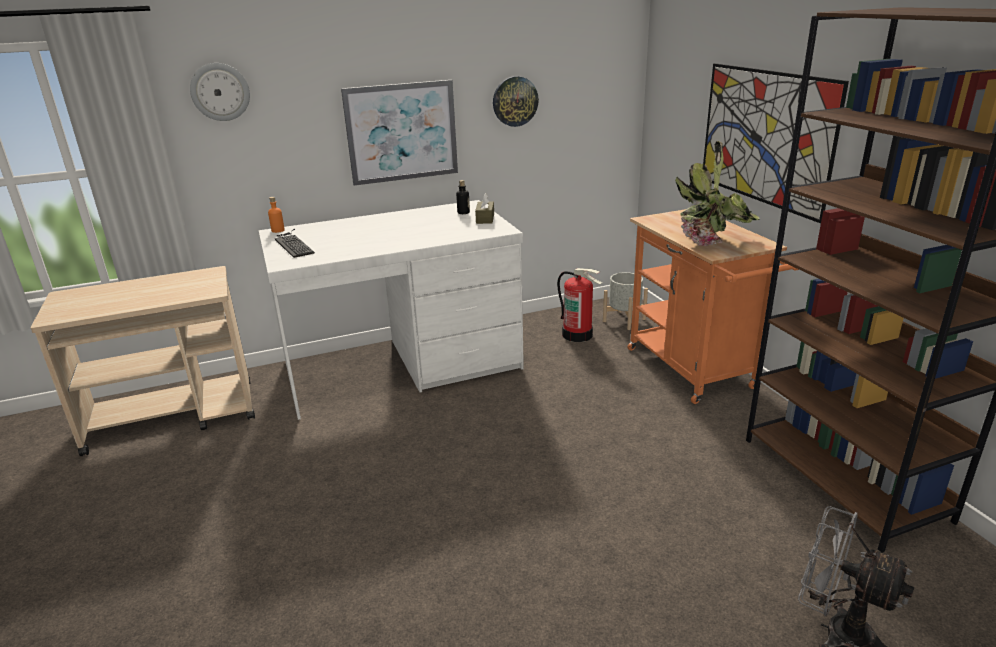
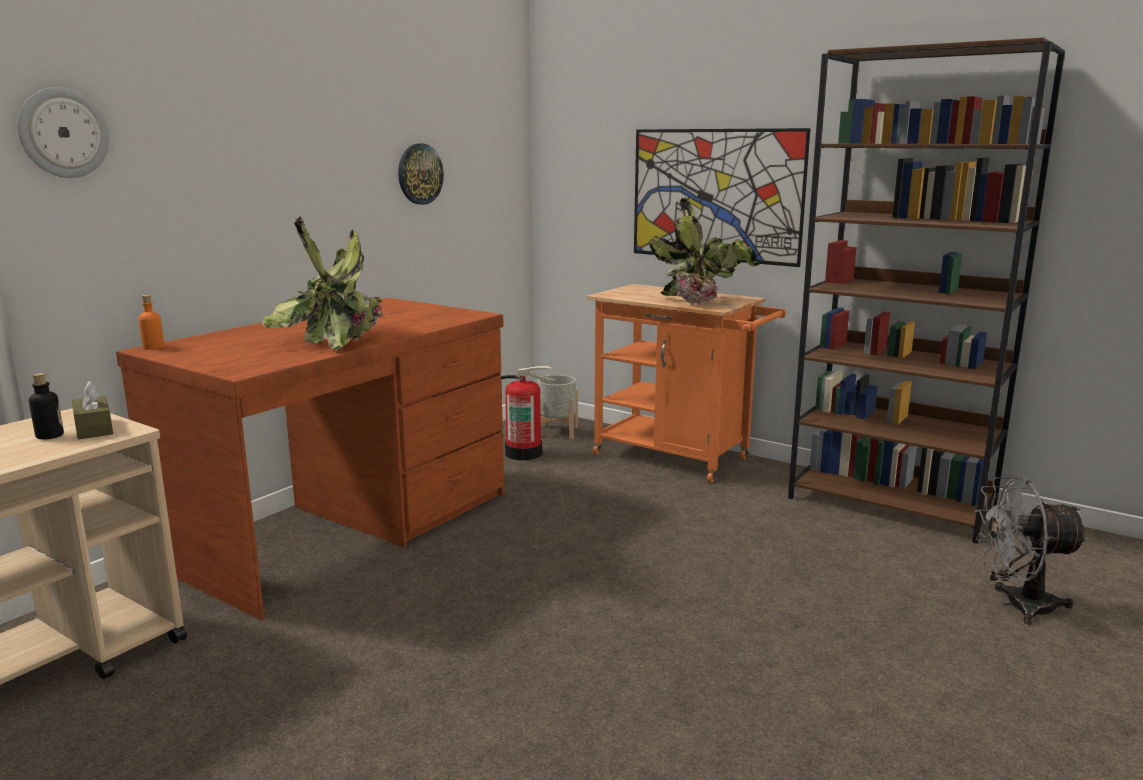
camera: 35 degrees left, 10 degrees down
white desk [258,200,524,420] -> brown desk [116,298,504,620]
keyboard [275,229,315,258] -> none
picture [341,80,458,186] -> none
bottle [456,180,470,214] -> bottle moved to [29,373,64,440]
brown tissue box [475,193,494,224] -> brown tissue box moved to [72,381,113,439]
none -> potted plant [262,215,383,350]

